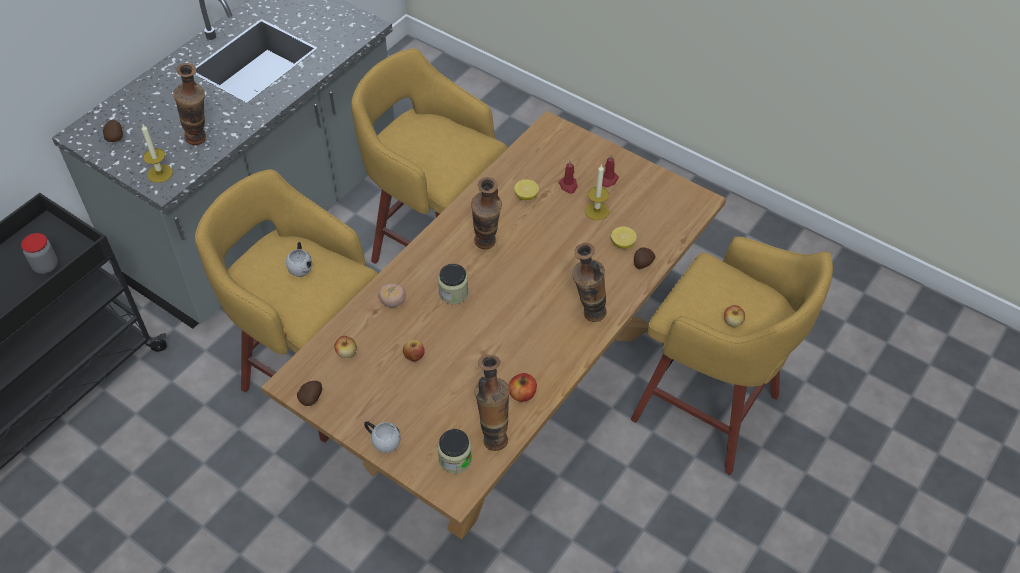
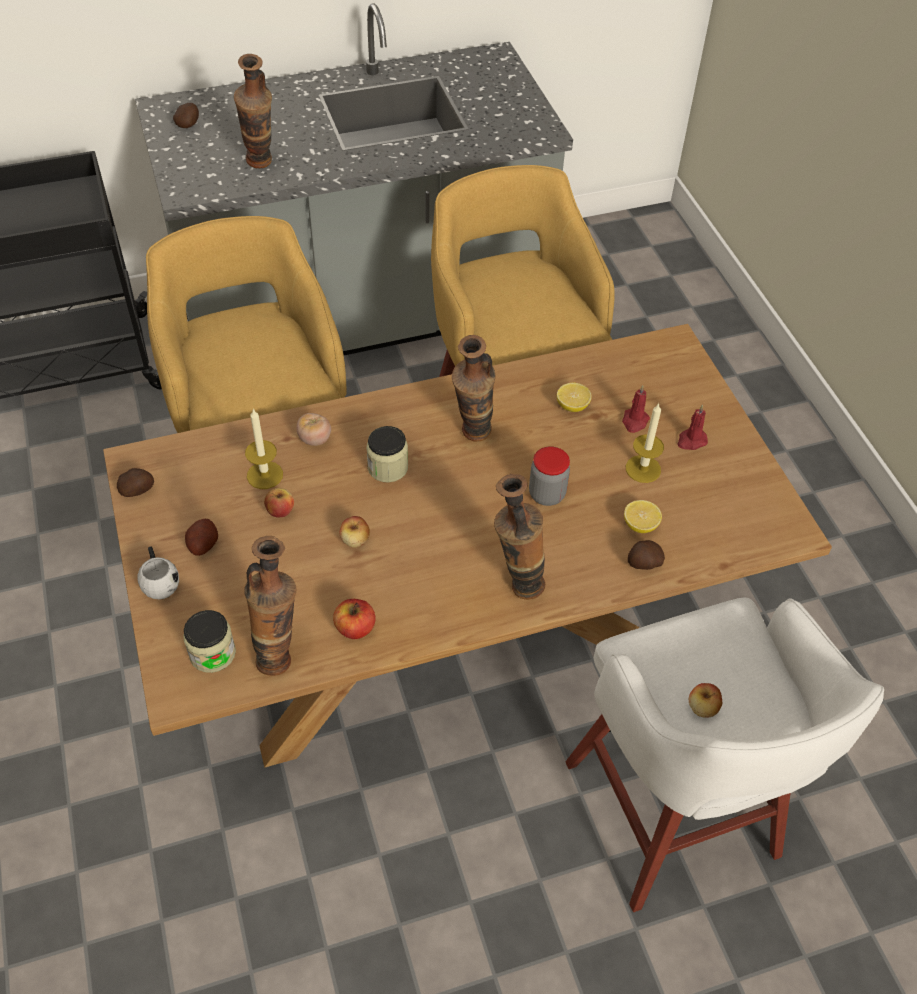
camera: 35 degrees right, 0 degrees up
jar [21,233,58,274] -> jar moved to [529,446,570,506]
candle [142,124,173,183] -> candle moved to [245,409,283,489]
white mug [286,242,312,277] -> none
apple [334,336,357,358] -> apple moved to [339,516,370,548]
yellow stool [631,237,833,475] -> white stool [566,598,884,912]
none -> potato [185,519,218,556]

